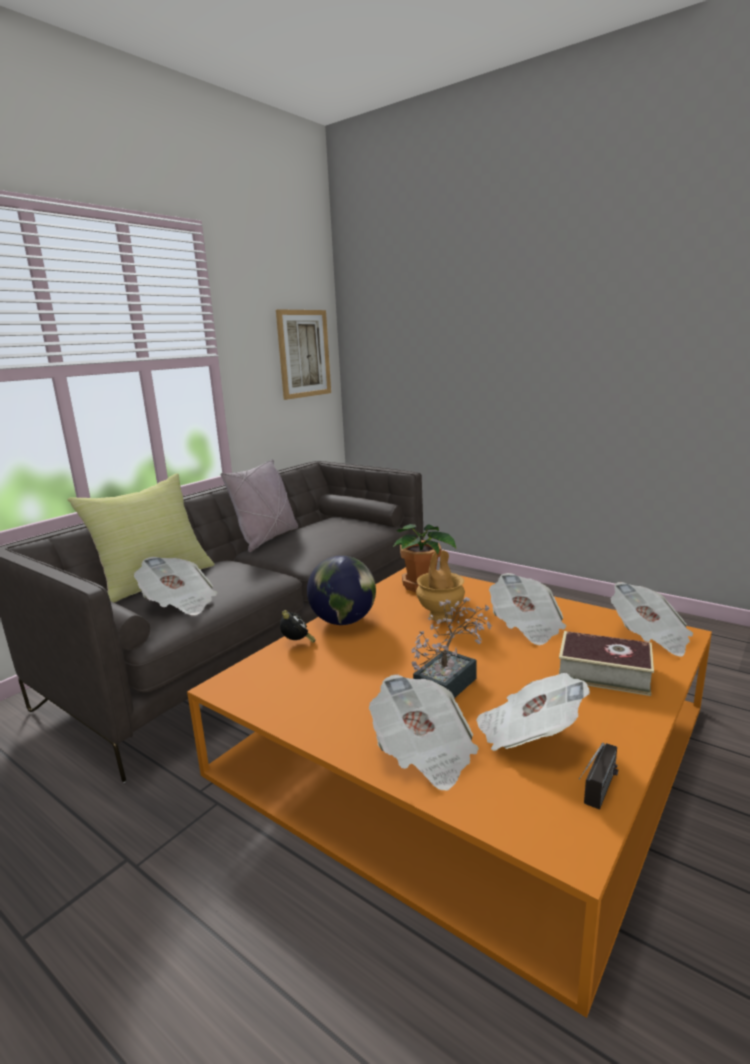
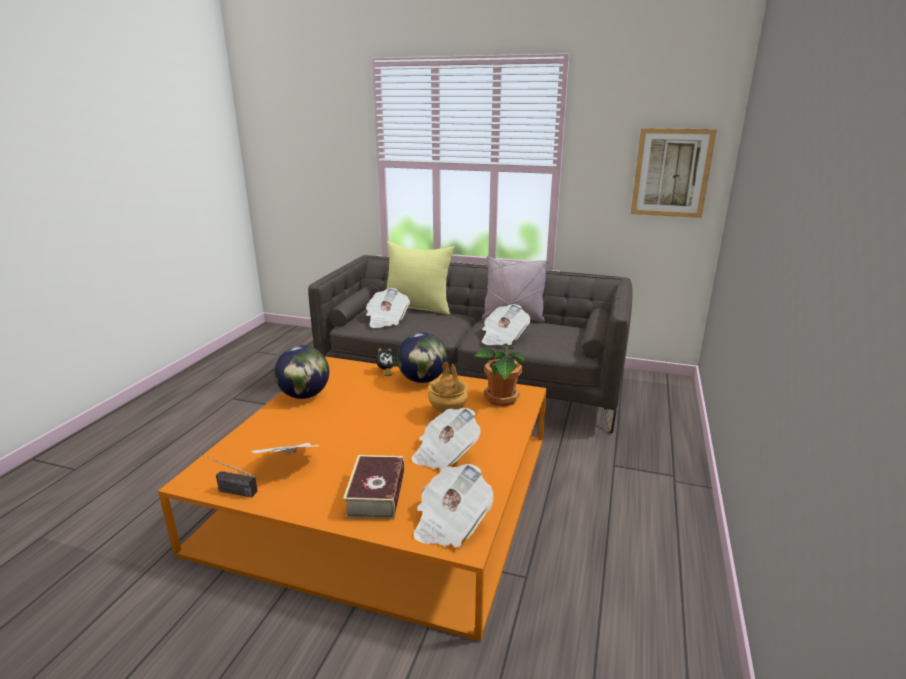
camera: 70 degrees right, 5 degrees up
newspaper [369,674,479,790] -> newspaper moved to [482,304,530,345]
potted plant [411,597,492,698] -> none
none -> globe [274,345,329,399]

